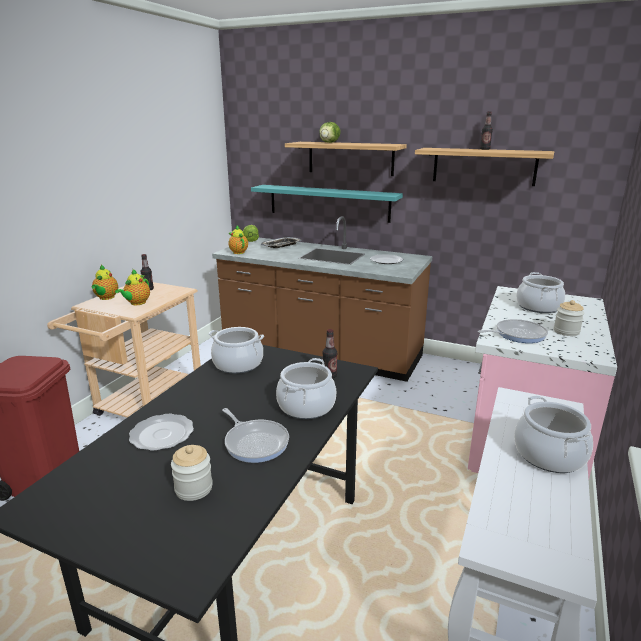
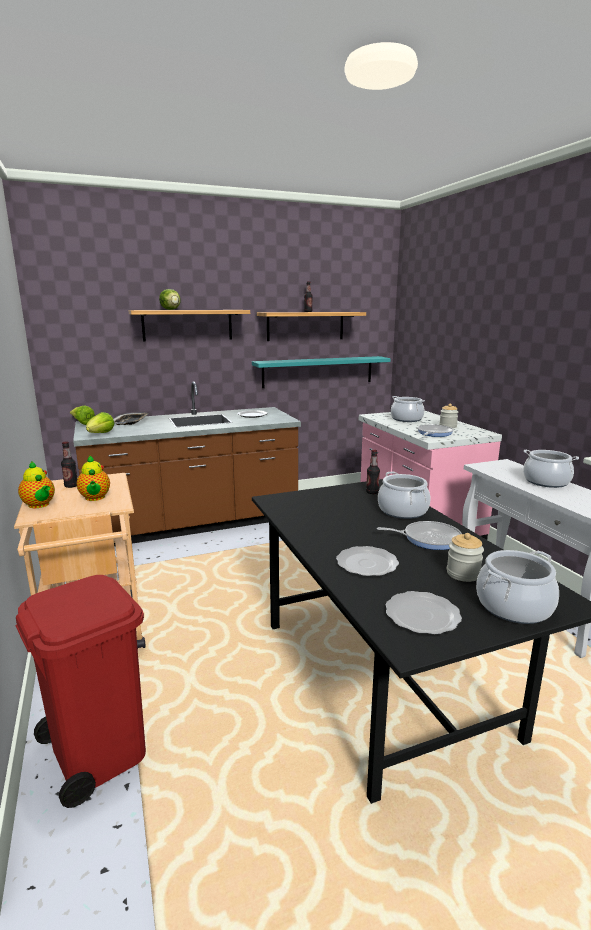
camera: 45 degrees left, 5 degrees down
cooking pot [209,327,264,374] -> cooking pot moved to [476,550,559,624]
teapot [228,225,248,254] -> lettuce [86,412,115,433]
turquoise shelf [251,185,403,223] -> turquoise shelf moved to [252,356,391,388]
none -> plate [385,591,462,635]

